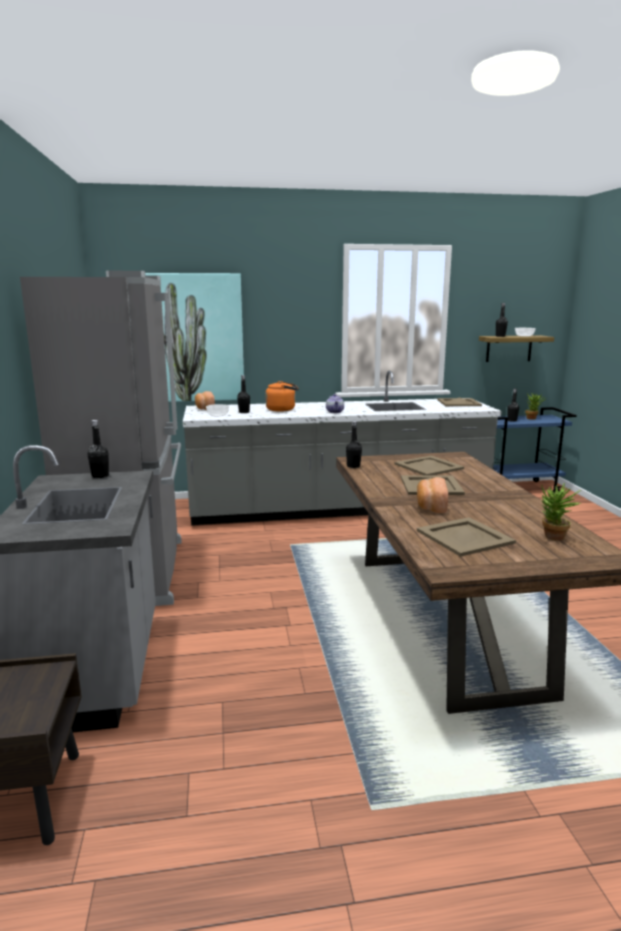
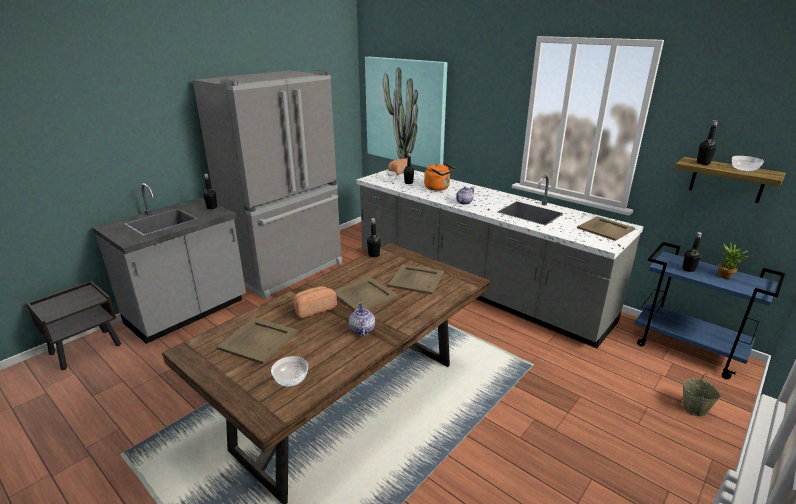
camera: 50 degrees right, 10 degrees up
potted plant [541,483,581,541] -> bowl [271,356,308,387]
none -> teapot [349,302,375,336]
none -> beige bucket [683,374,721,417]

